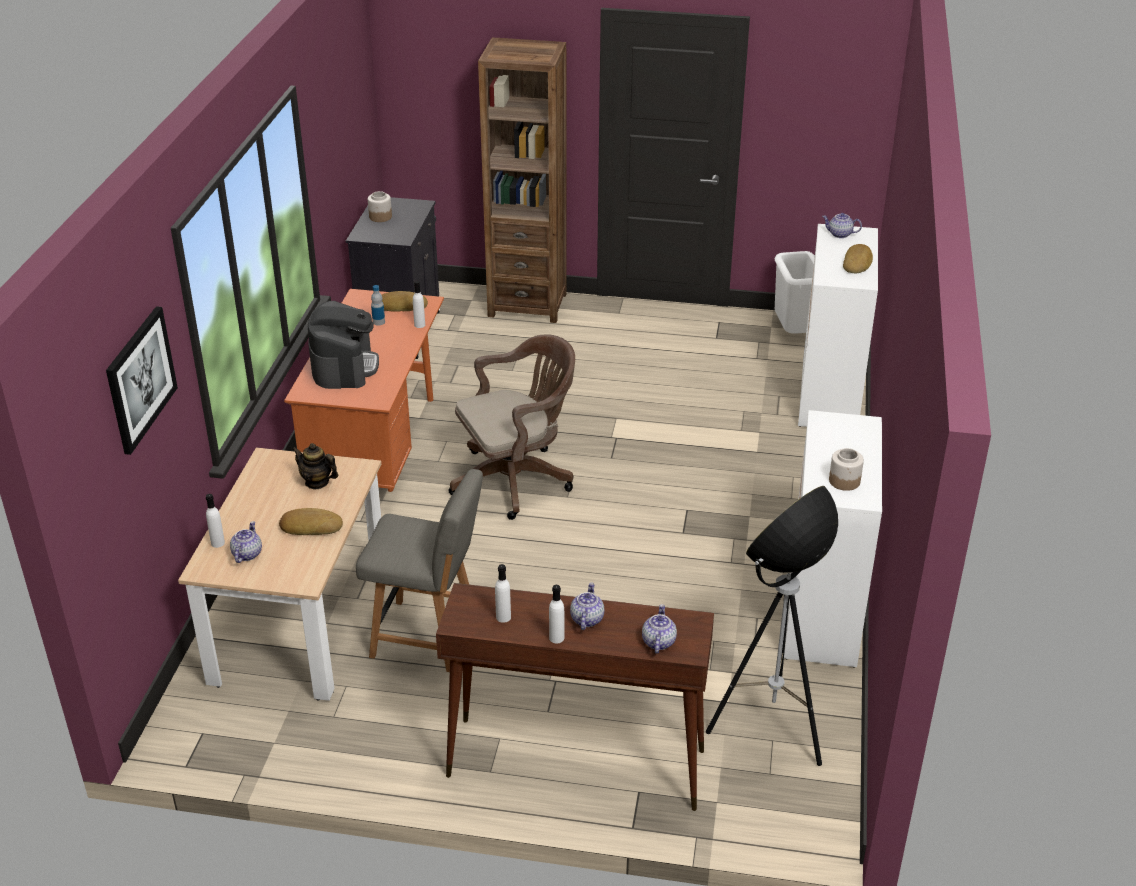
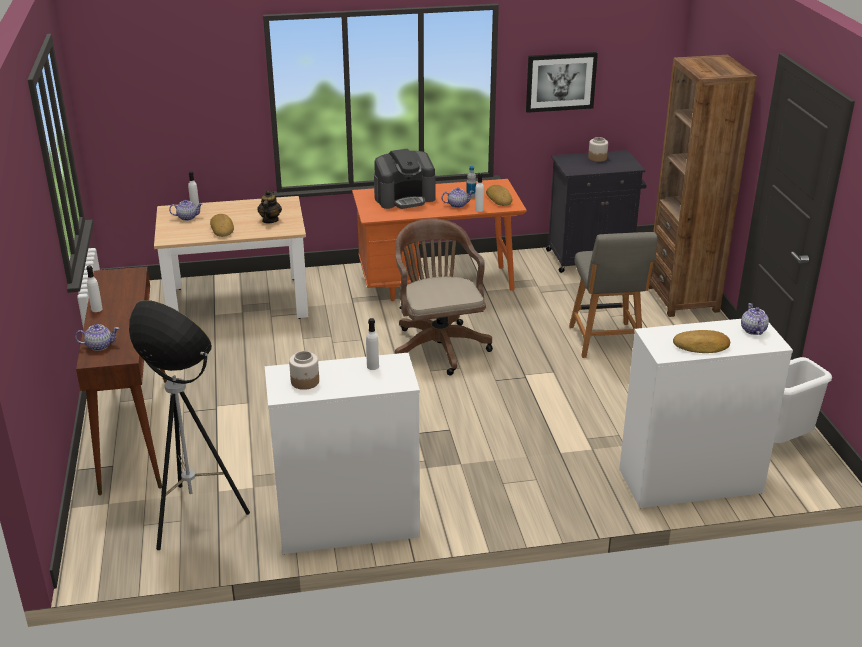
camera: 70 degrees right, 5 degrees down
picture [106,306,178,455] -> picture moved to [526,52,598,113]
grey chair [356,469,483,672] -> grey chair moved to [569,232,657,358]
brown office chair [449,334,575,520] -> brown office chair turned 150 degrees counterclockwise [395,218,493,376]
white bottle [495,564,511,623] -> white bottle moved to [366,318,379,370]
teapot [570,582,604,630] -> teapot moved to [441,187,474,208]

